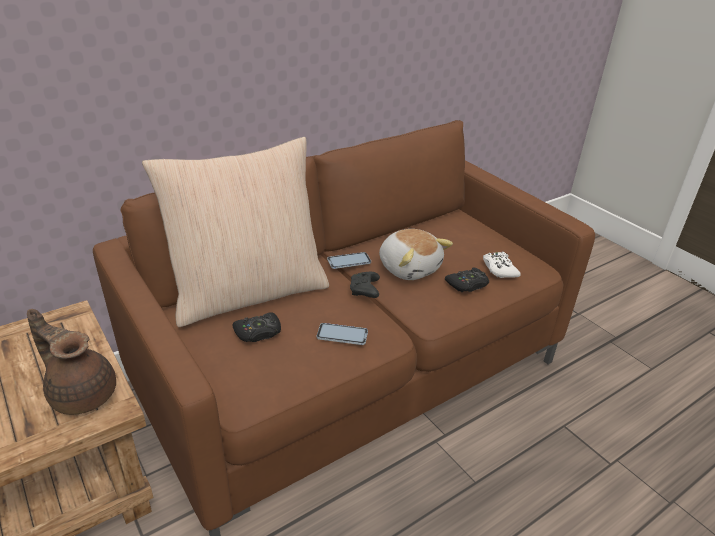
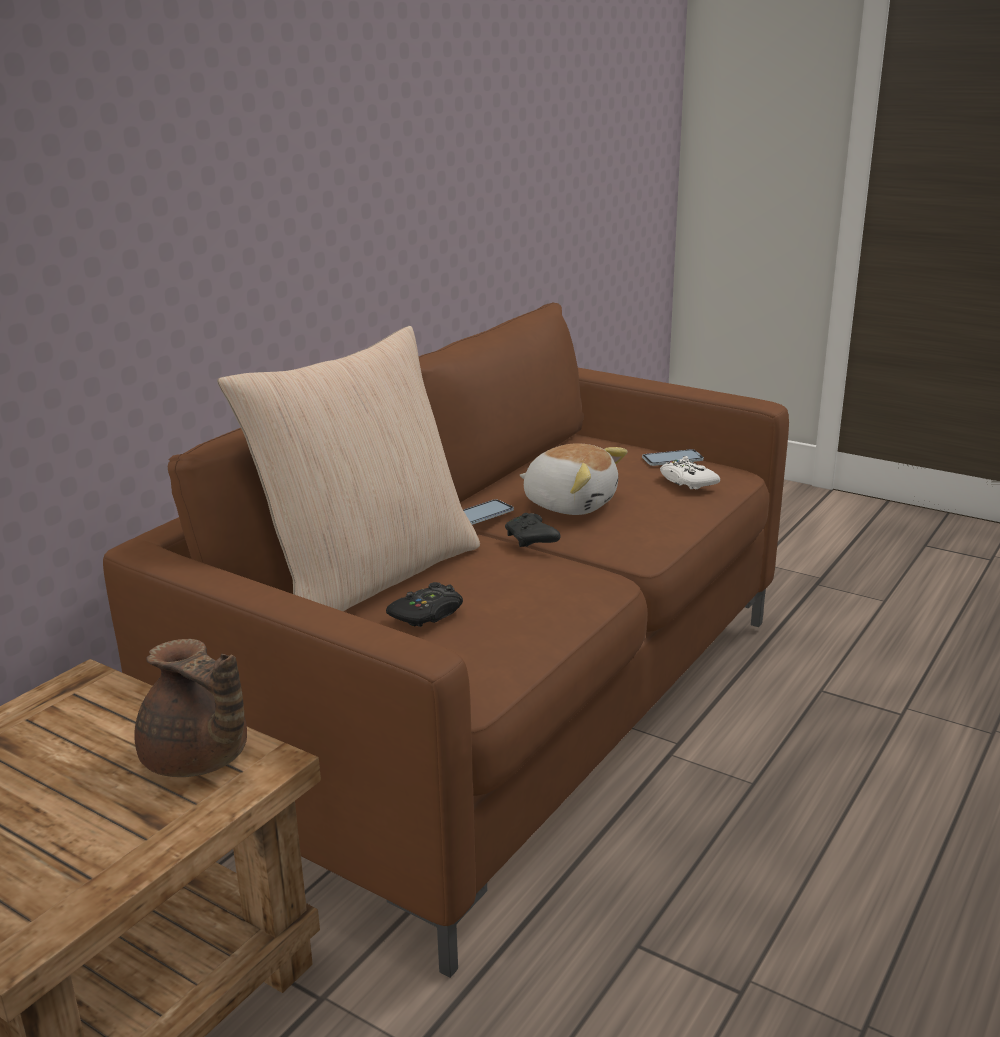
camera: 20 degrees left, 10 degrees down
brown teapot [27,309,116,415] -> brown teapot turned 150 degrees counterclockwise [134,639,247,777]
phone [317,323,368,345] -> phone moved to [642,449,704,466]
black game controller [445,268,489,292] -> none

